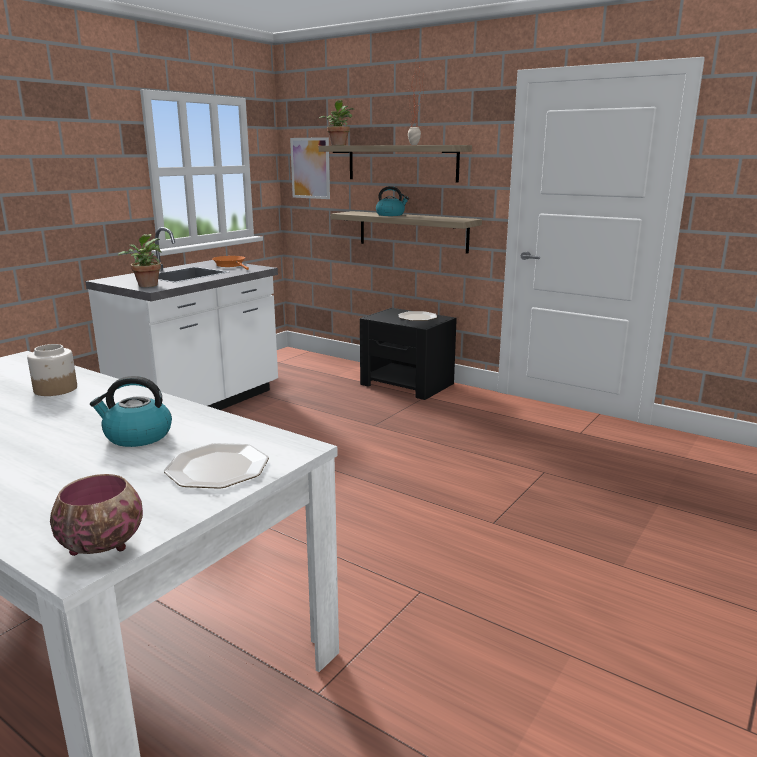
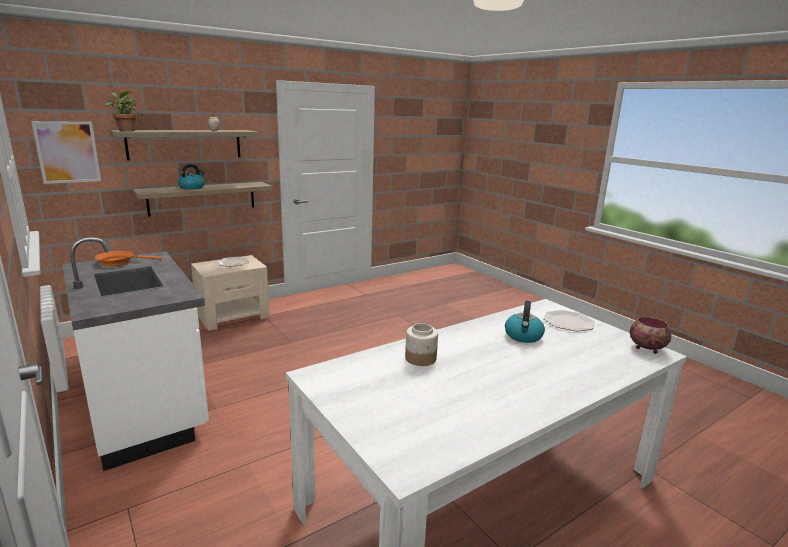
camera: 70 degrees left, 0 degrees up
potted plant [118,234,162,287] -> none
black nightstand [360,308,457,400] -> beige nightstand [191,255,270,331]

